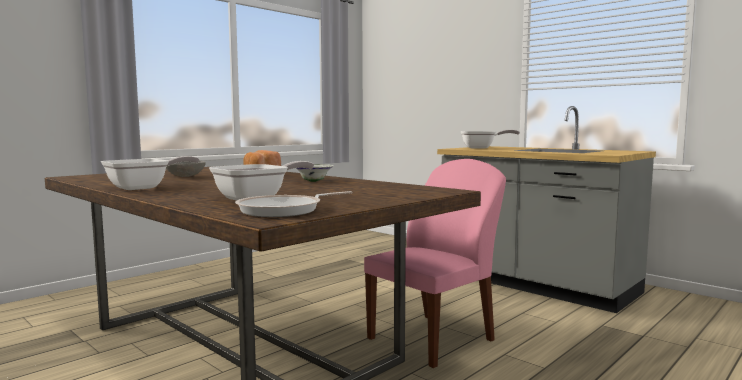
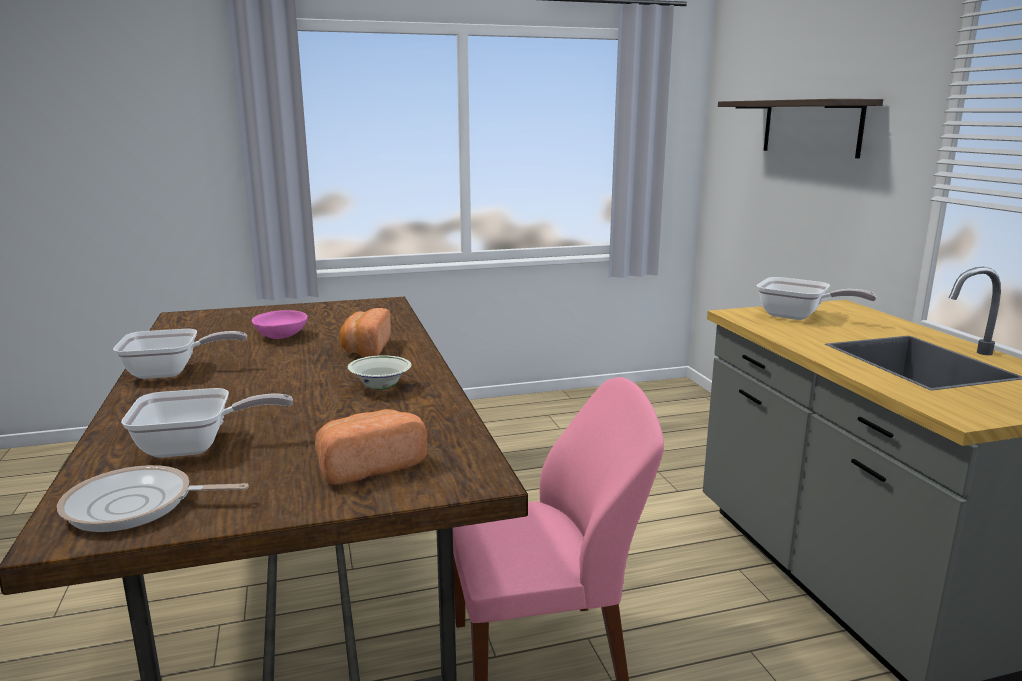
camera: 30 degrees right, 10 degrees up
grey bowl [166,161,206,177] -> pink bowl [252,310,308,339]
none -> bread [315,409,427,485]
none -> shelf [718,99,883,158]

